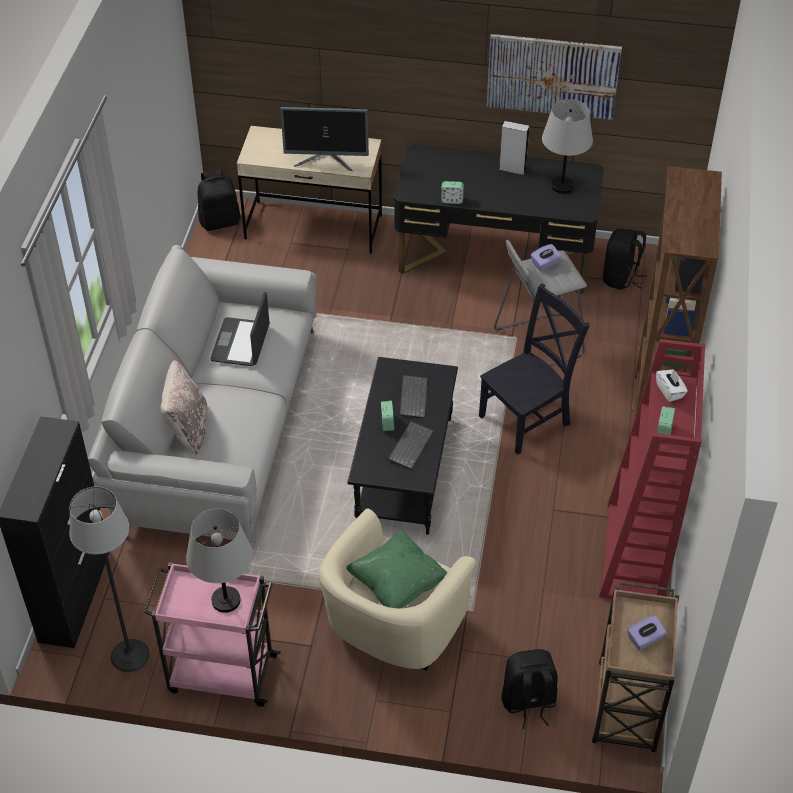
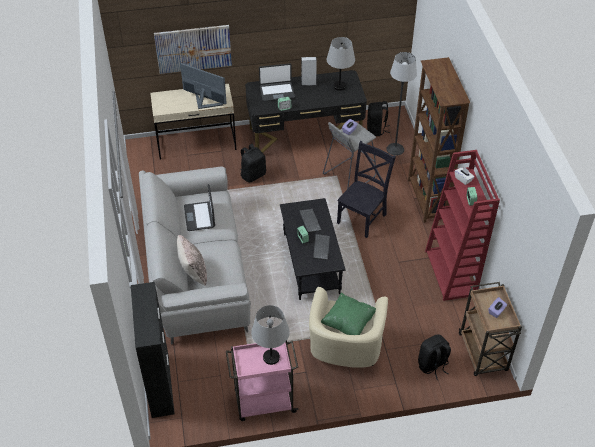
camera: 20 degrees left, 0 degrees up
floor lamp [69,487,150,672] -> floor lamp moved to [386,52,417,156]
black backpack [197,169,241,231] -> black backpack moved to [240,144,266,182]
monitor [281,107,369,171] -> monitor turned 135 degrees counterclockwise [180,63,227,109]
picture [487,34,622,120] -> picture moved to [154,25,232,74]
none -> laptop [259,63,295,101]

